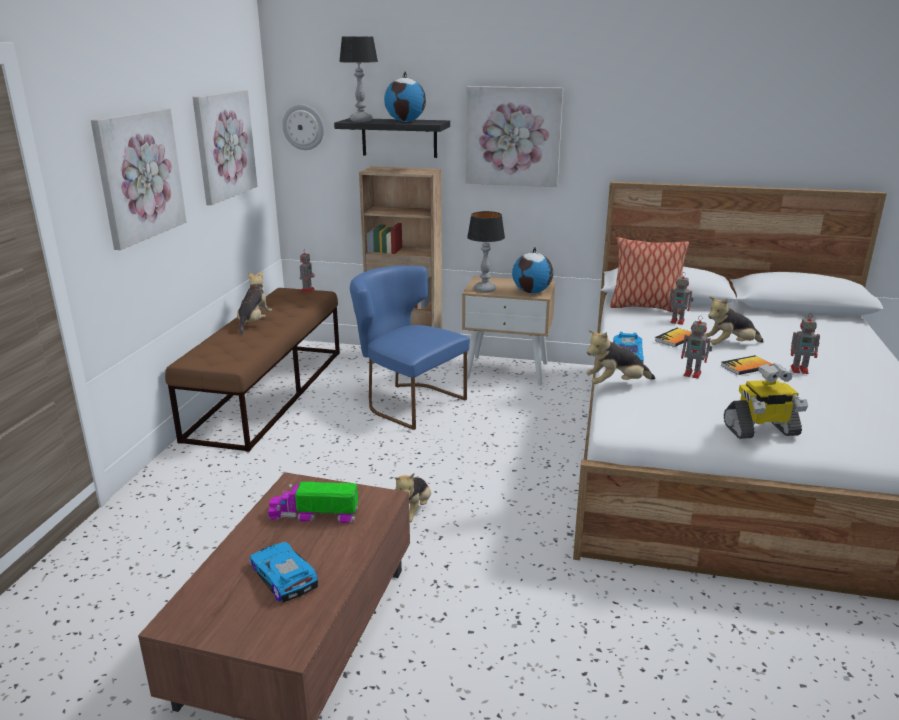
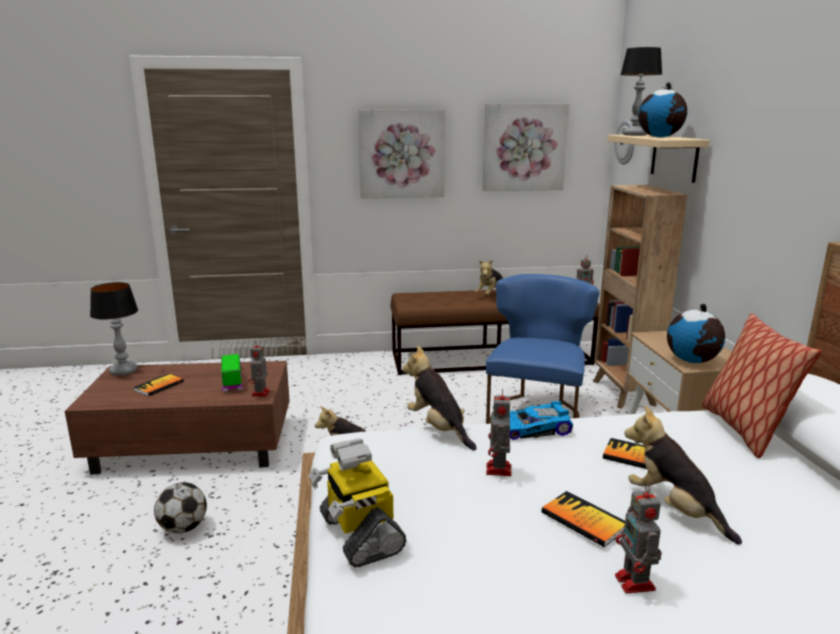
camera: 70 degrees right, 5 degrees down
plush toy [237,272,272,335] -> plush toy turned 135 degrees clockwise [475,259,503,295]
toy car [249,542,318,603] -> book [133,374,184,396]
black shelf [334,118,450,158] -> beige shelf [607,135,710,183]
picture [466,86,563,187] -> none
table lamp [467,211,505,293] -> table lamp moved to [90,282,138,376]
toy robot [668,272,694,325] -> toy robot moved to [249,340,270,397]
none -> football [154,482,207,534]

